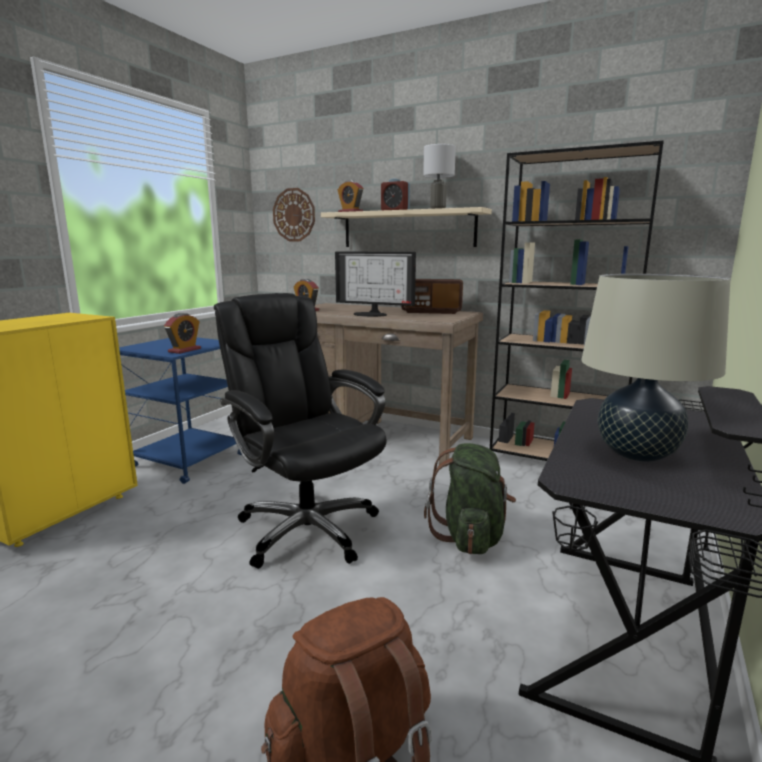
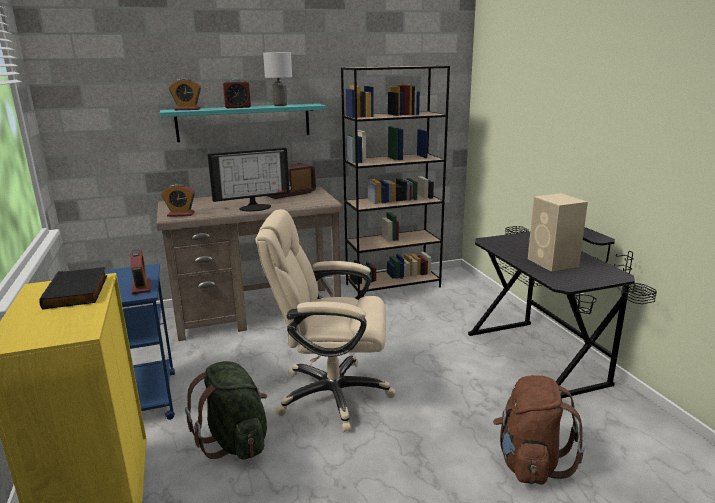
camera: 45 degrees left, 5 degrees up
black office chair [214,293,386,569] -> beige office chair [255,209,395,432]
wall clock [273,188,315,241] -> none
beige shelf [321,207,492,247] -> turquoise shelf [160,103,326,142]
green backpack [424,443,516,554] -> green backpack moved to [185,361,267,460]
beige table lamp [581,274,731,462] -> beige speaker [528,193,588,272]
none -> black book [39,267,107,310]

